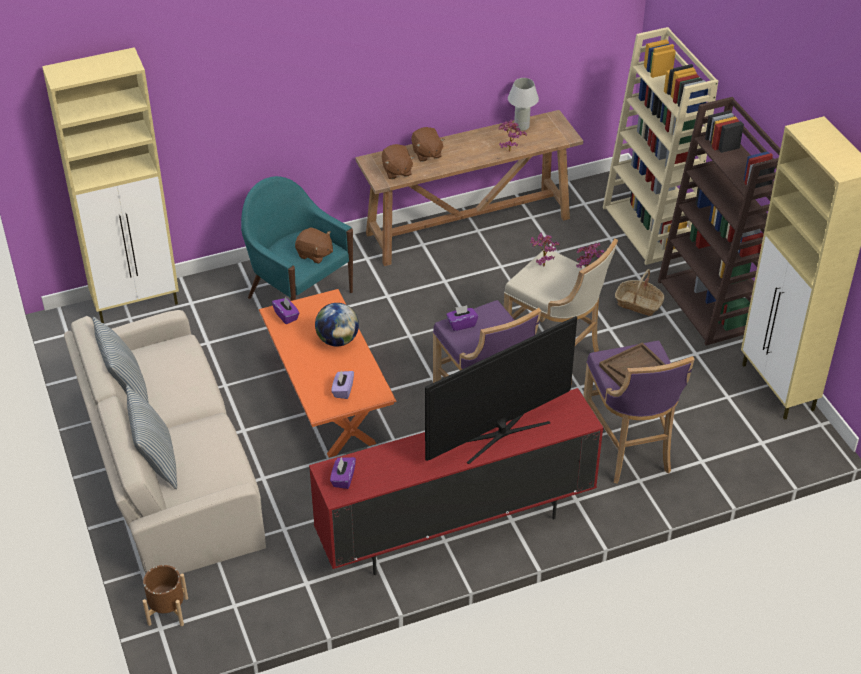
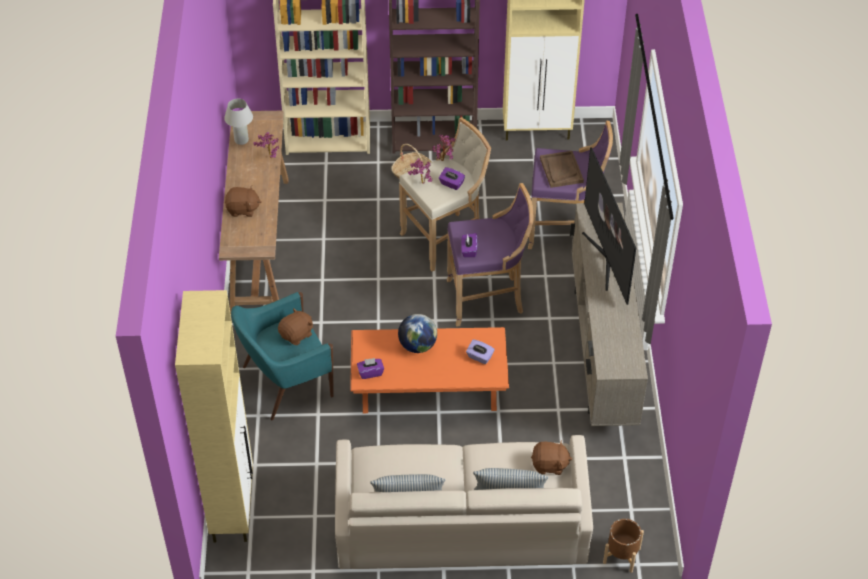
camera: 70 degrees left, 5 degrees up
red tv stand [309,388,604,575] -> beige tv stand [570,203,648,426]
purple tissue box [330,457,356,489] -> purple tissue box moved to [439,167,465,190]
brown plush toy [382,144,415,179] -> brown plush toy moved to [531,440,572,475]

